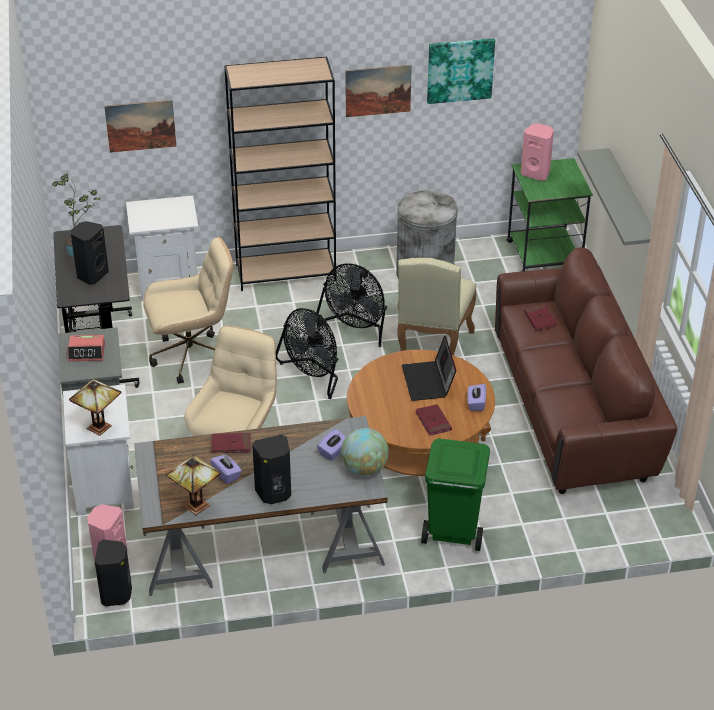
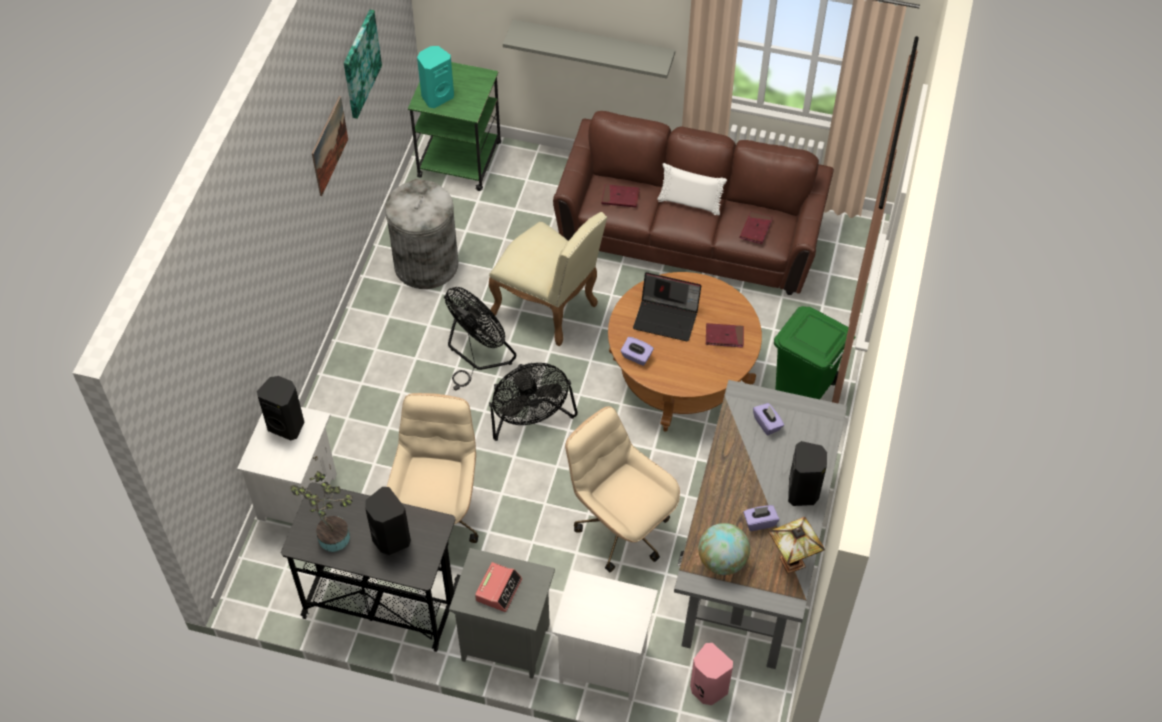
camera: 65 degrees left, 15 degrees up
table lamp [69,379,122,436] -> none
black speaker [95,539,132,606] -> black speaker moved to [257,376,304,440]
picture [104,100,176,153] -> none
red book [212,433,251,453] -> red book moved to [740,211,773,244]
beige bookcase [224,56,336,291] -> none
black fan [316,264,387,347] -> black fan turned 105 degrees counterclockwise [444,287,516,391]
globe [341,428,389,476] -> globe moved to [698,523,750,575]
purple tissue box [468,384,486,411] -> purple tissue box moved to [621,337,654,366]
pink speaker [521,123,554,181] -> turquoise speaker [417,46,454,108]
none -> white pillow [657,163,727,215]

